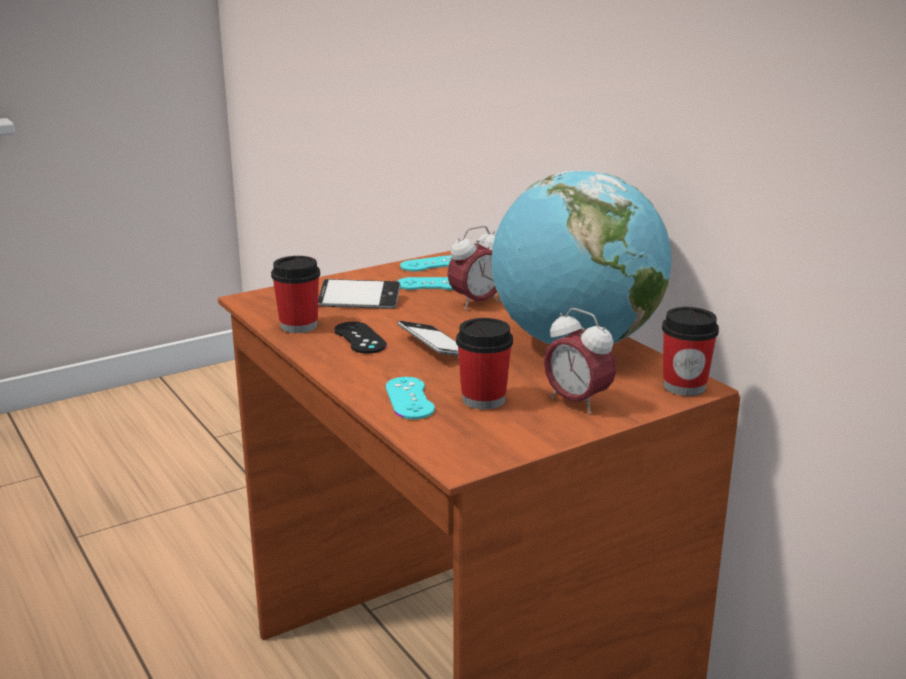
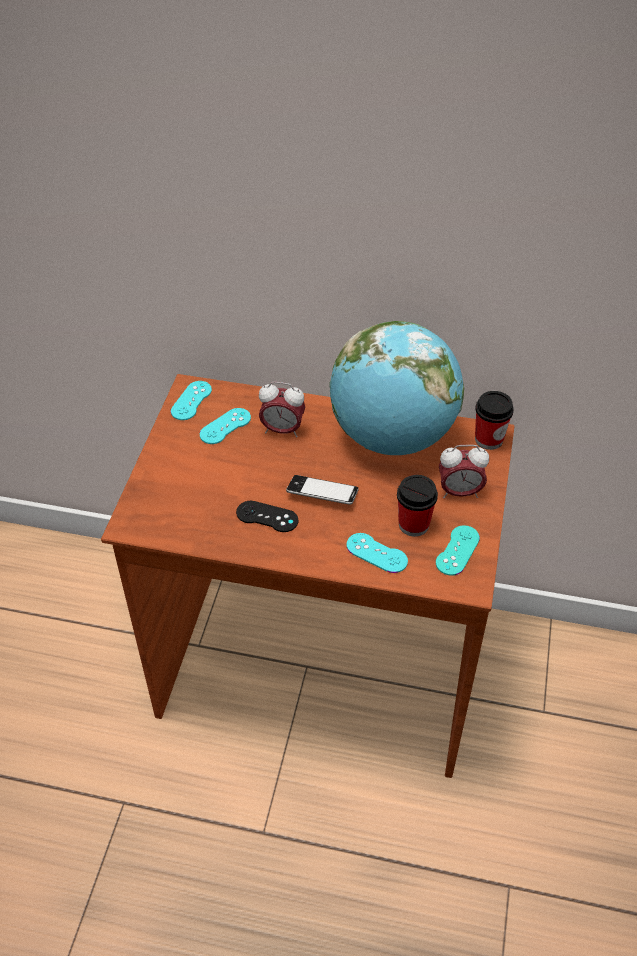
camera: 45 degrees left, 25 degrees up
cup [271,256,320,333] -> none
phone [318,279,401,309] -> none
alarm clock [447,226,498,310] -> alarm clock turned 90 degrees clockwise [259,382,305,437]
none -> turquoise game controller [436,525,480,576]

